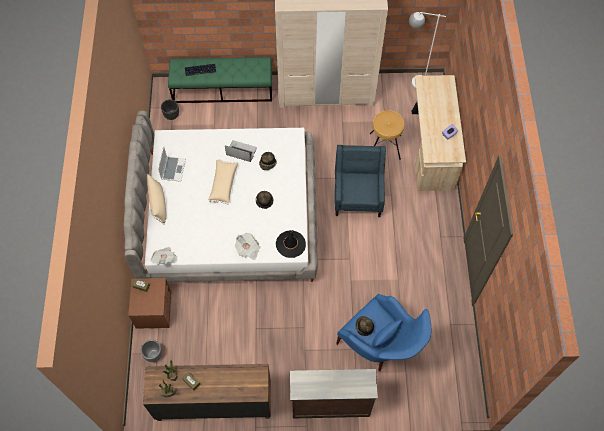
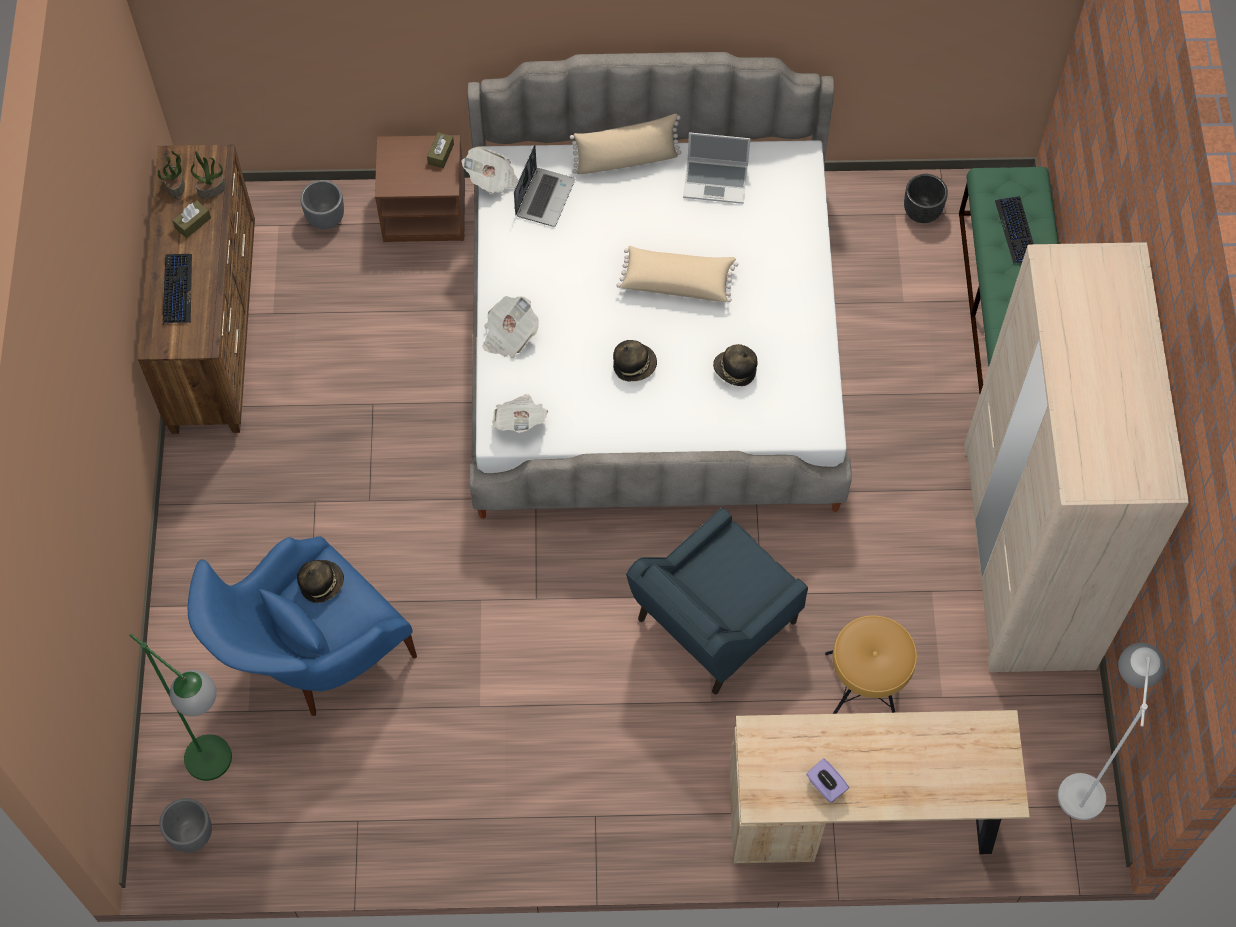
camera: 90 degrees right, 0 degrees up
laptop [225,140,257,162] -> laptop moved to [514,145,575,227]
black hat [276,230,306,258] -> newspaper [492,394,548,433]
brown dresser [290,369,378,419] -> none
blue armchair [334,145,386,217] -> blue armchair turned 135 degrees clockwise [626,507,808,694]
none -> green floor lamp [129,634,232,781]
none -> grey planter [159,798,212,853]
none -> keyboard [163,254,192,325]

